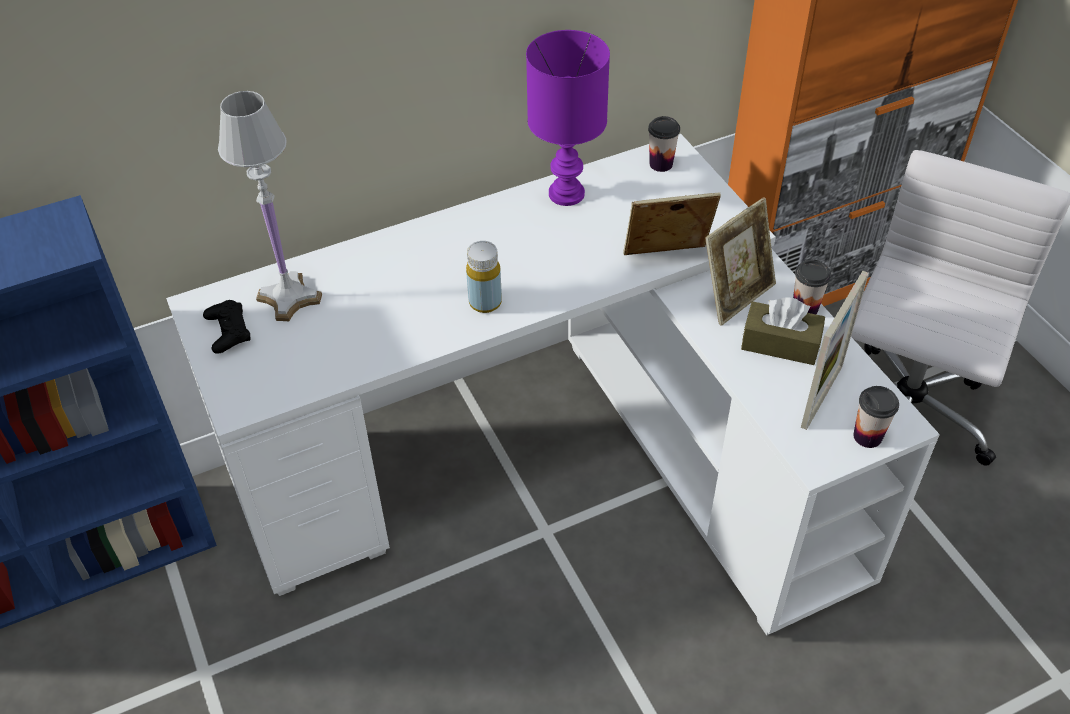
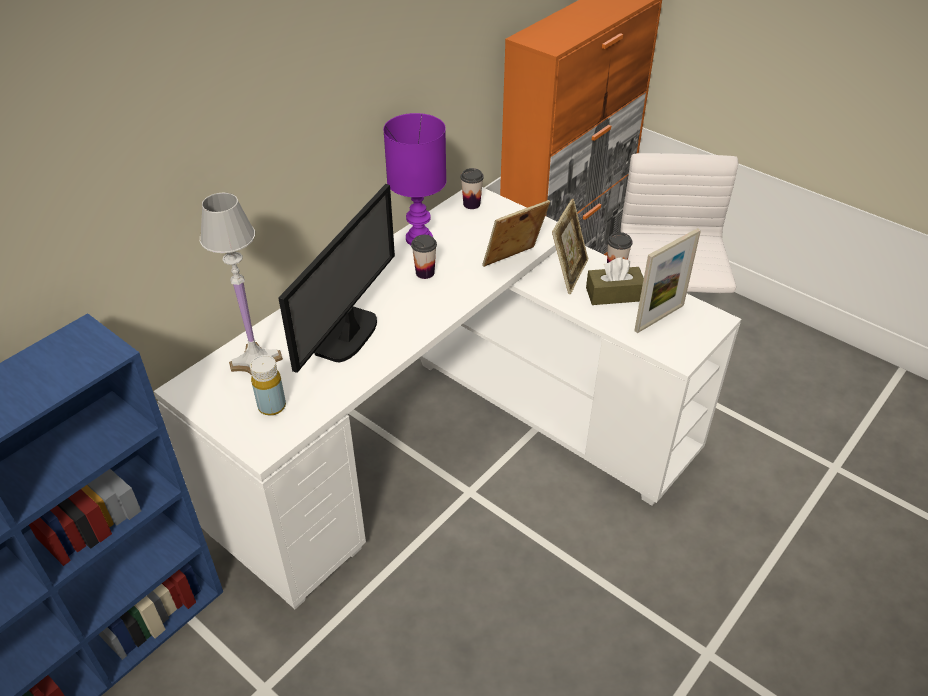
camera: 25 degrees left, 5 degrees down
black game controller [203,300,251,354] -> none
yellow bottle [466,241,502,313] -> yellow bottle moved to [250,355,286,416]
picture frame [801,271,869,430] -> picture frame turned 45 degrees clockwise [634,228,701,333]
cup [853,386,899,448] -> cup moved to [411,235,437,279]
none -> monitor [278,184,395,373]

